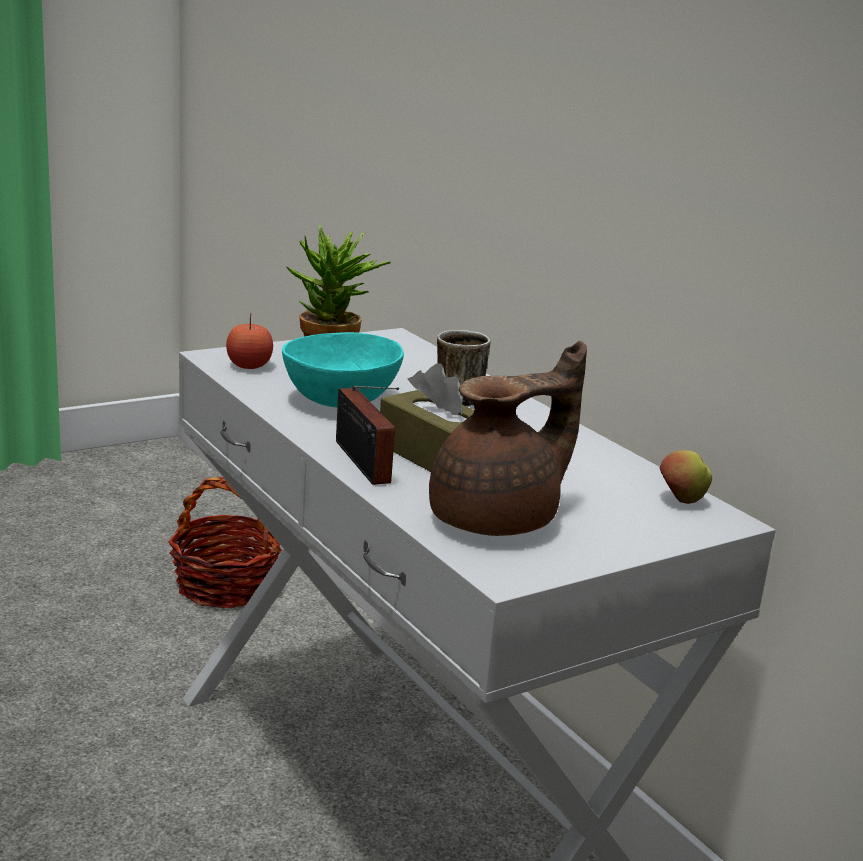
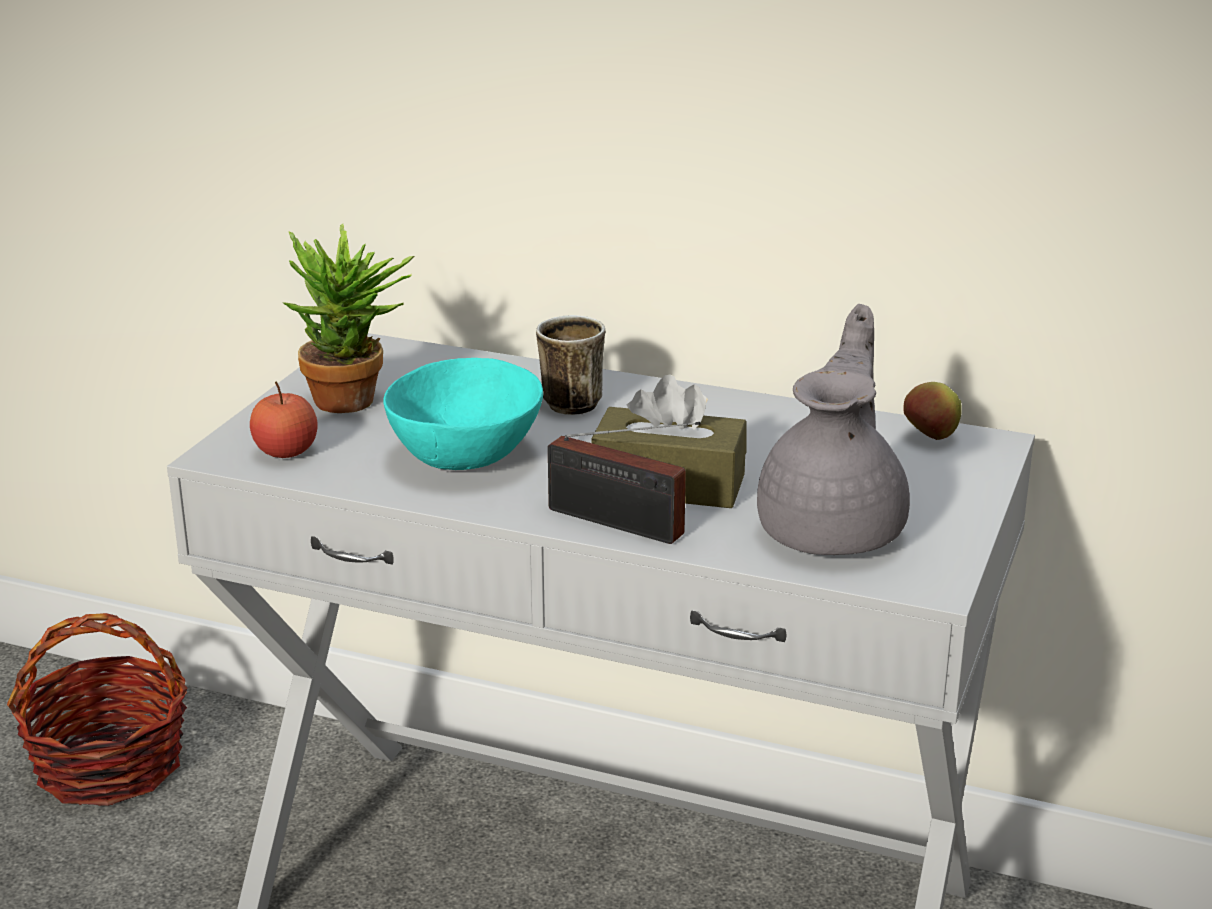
camera: 35 degrees left, 5 degrees up
brown teapot [429,341,587,536] -> grey teapot [757,304,910,555]

